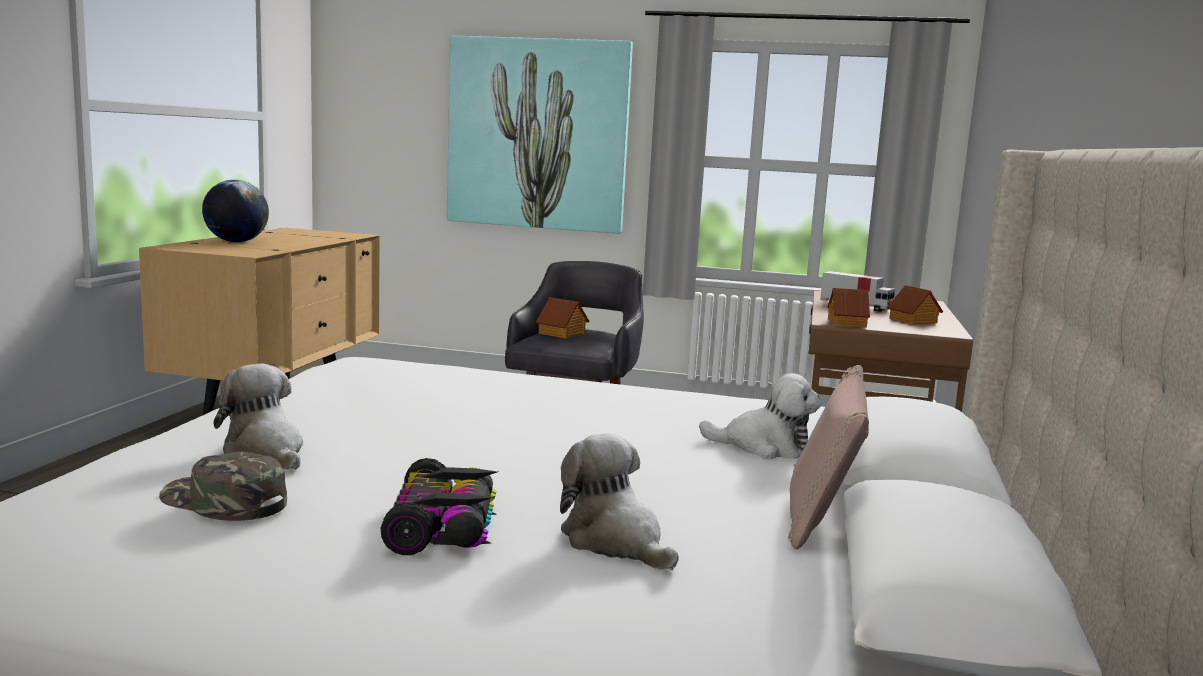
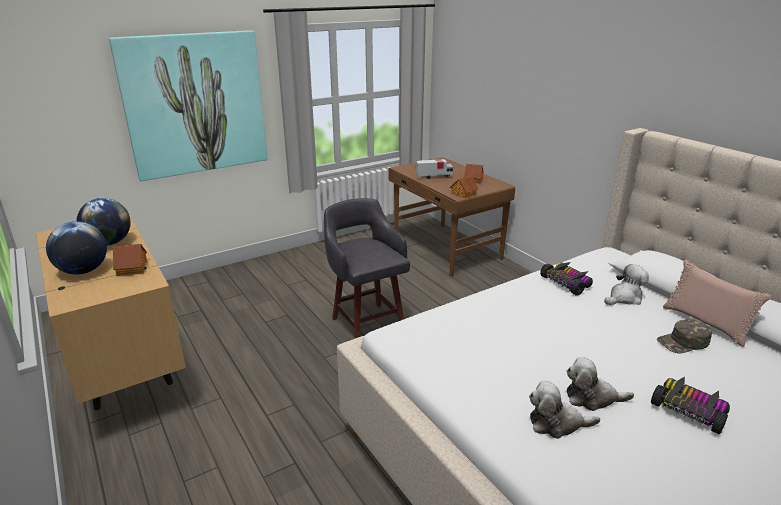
camera: 45 degrees left, 15 degrees up
green cap [159,452,287,521] -> green cap moved to [657,319,712,354]
toy house [536,297,589,338] -> toy house moved to [112,244,147,276]
plush toy [560,433,679,570] -> plush toy moved to [567,357,634,411]
none -> globe [77,198,131,246]
none -> toy car [540,262,593,296]

